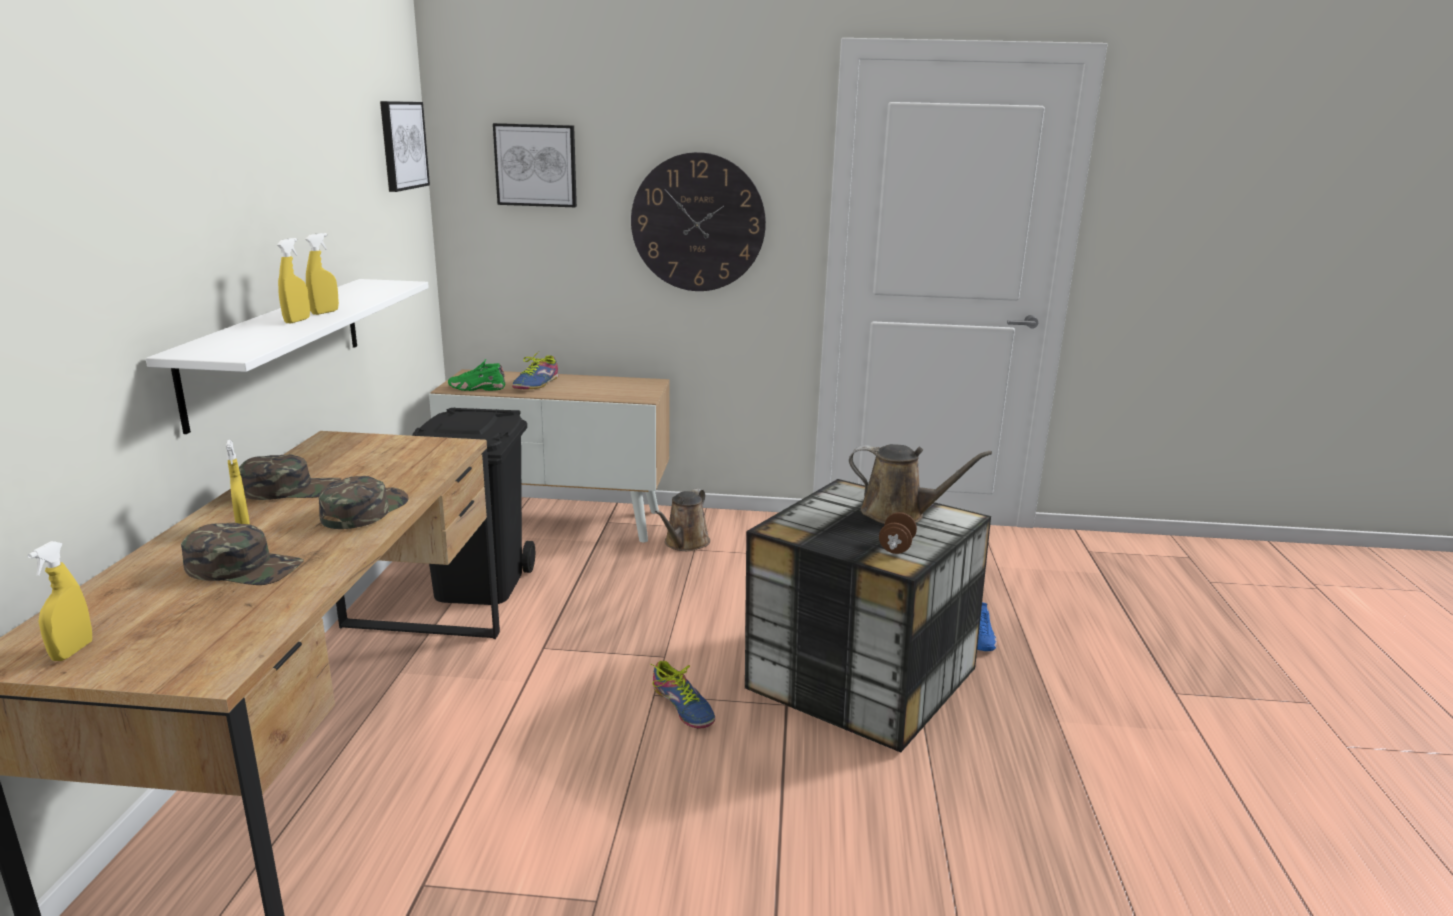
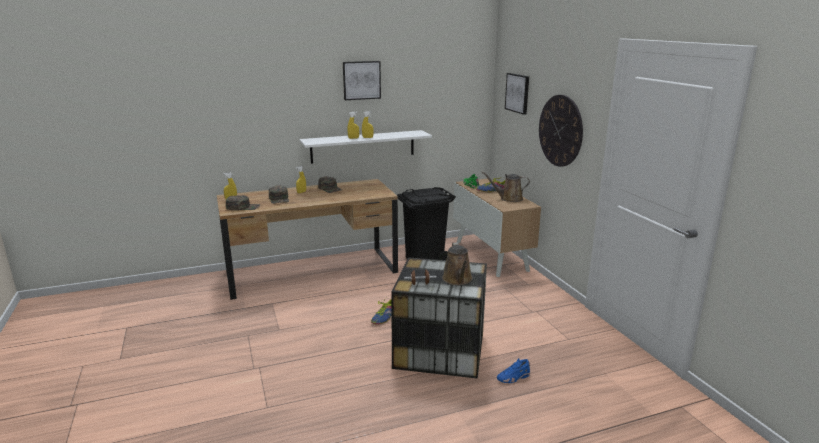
camera: 65 degrees right, 0 degrees up
green cap [319,476,409,529] -> green cap moved to [226,195,260,210]
picture [380,101,430,192] -> picture moved to [343,61,381,100]
brown watering can [655,488,710,551] -> brown watering can moved to [482,172,530,202]

